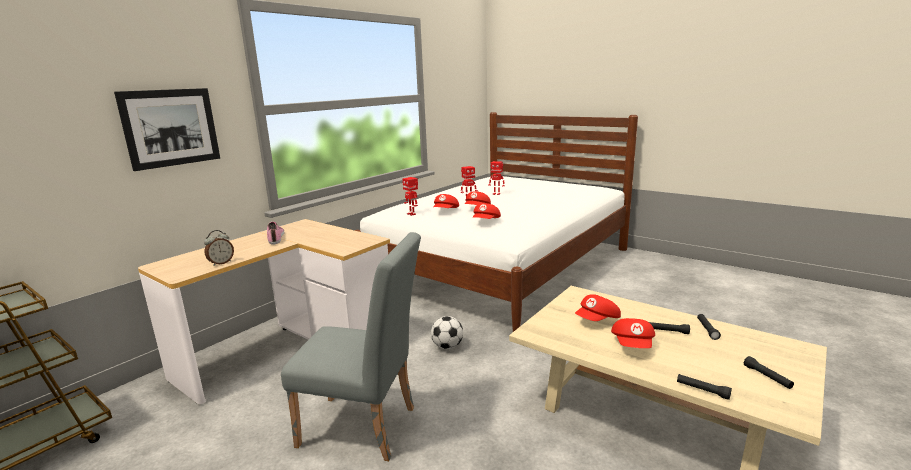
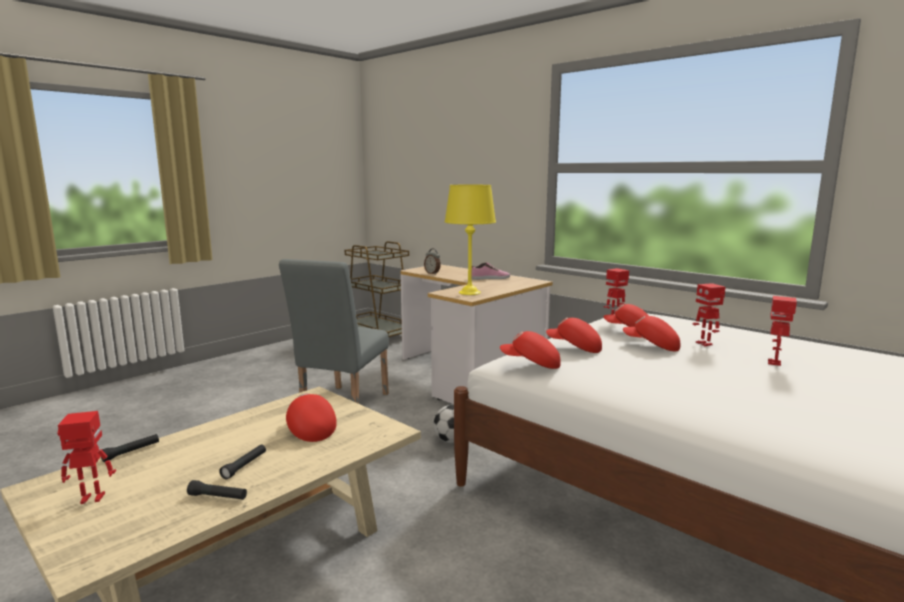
camera: 95 degrees right, 5 degrees down
picture [114,88,220,171] -> none
red cap [611,318,655,348] -> red cap moved to [500,331,561,369]
black flashlight [744,356,794,389] -> toy robot [58,411,116,504]
none -> yellow table lamp [445,185,496,295]

